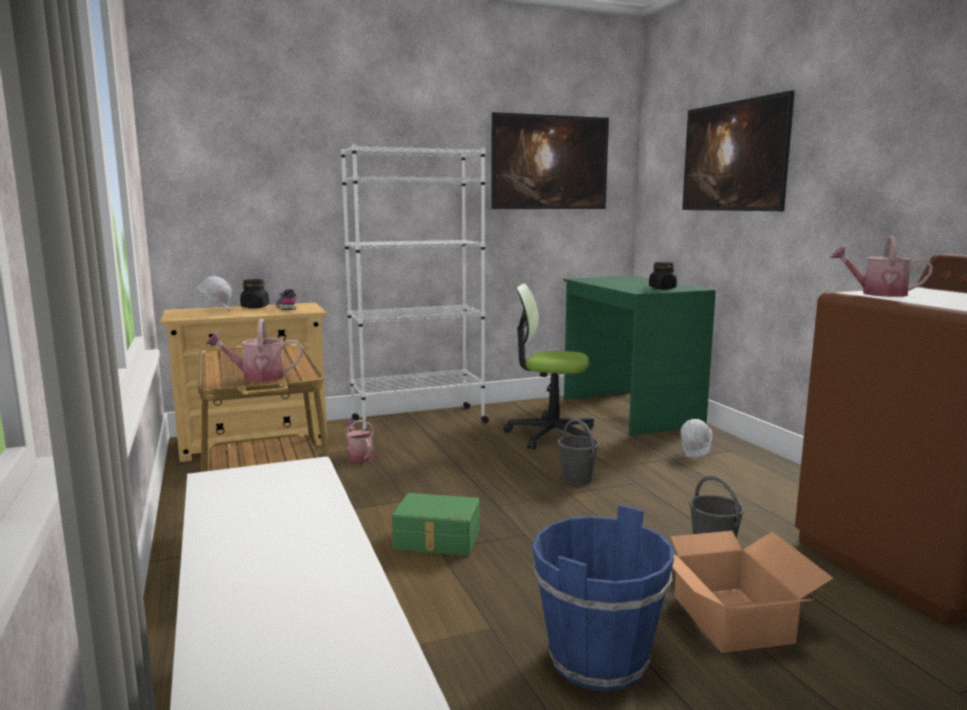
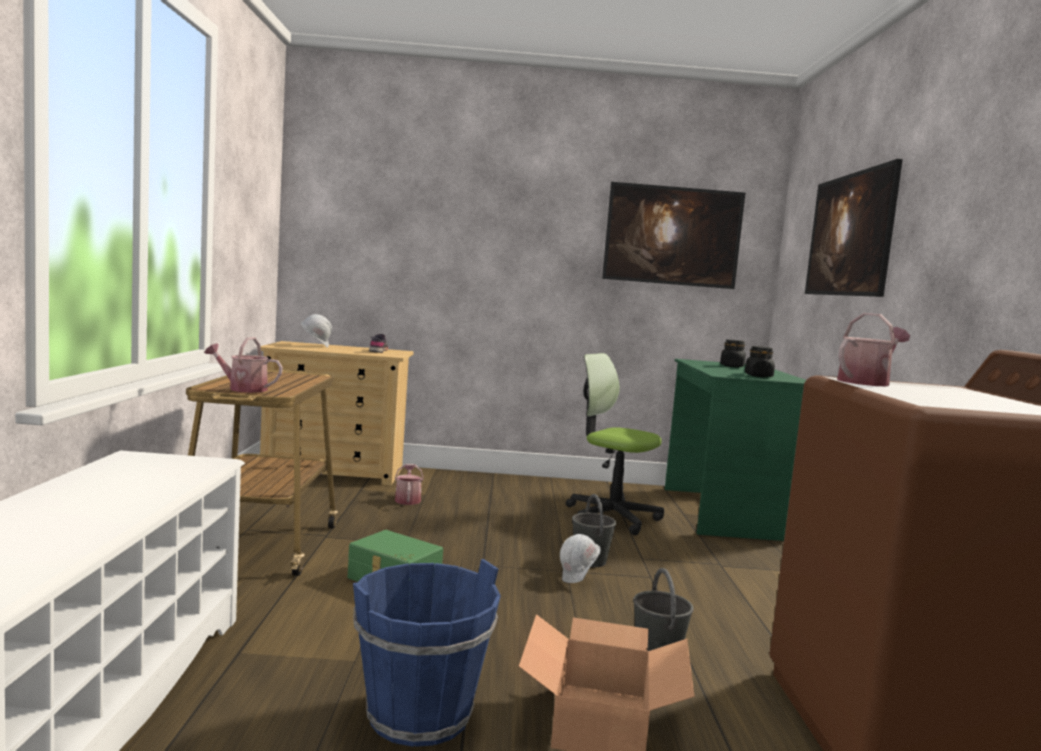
camera: 20 degrees right, 5 degrees down
black jar [240,279,269,308] -> black jar moved to [720,339,746,367]
white bookcase [341,144,489,431] -> none
white hard hat [680,419,713,457] -> white hard hat moved to [560,534,601,583]
watering can [830,236,933,297] -> watering can turned 105 degrees clockwise [837,313,910,387]

